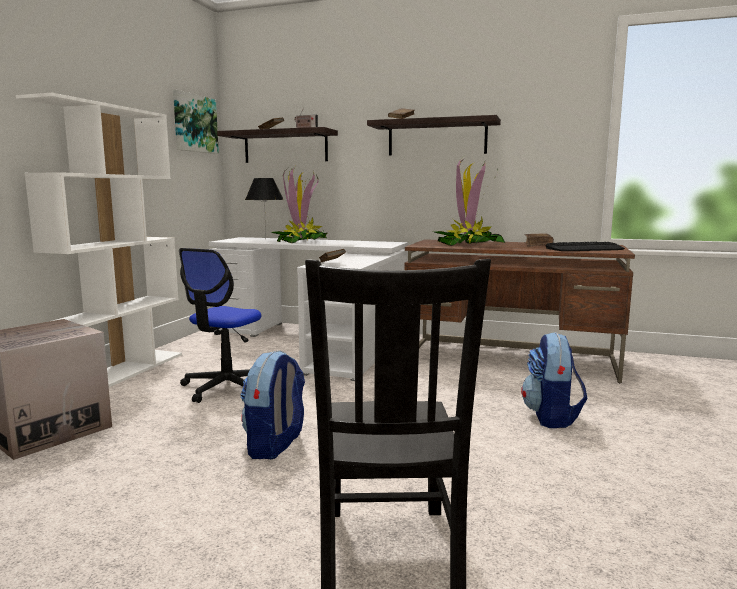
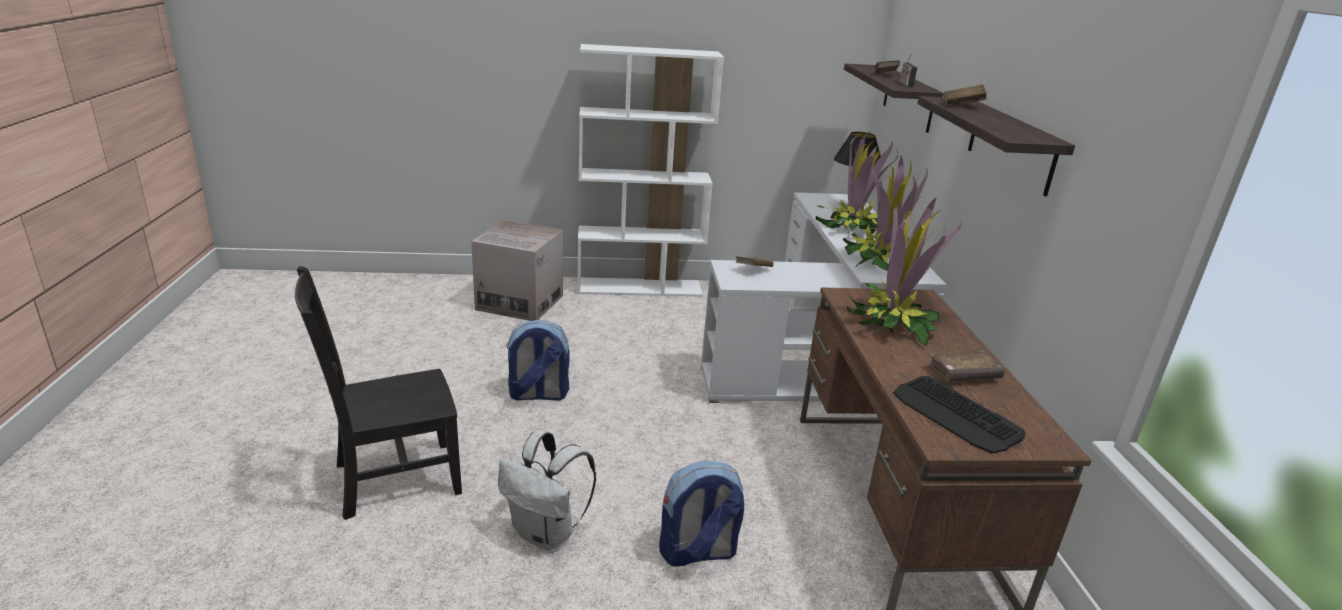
camera: 65 degrees right, 15 degrees up
picture [173,90,219,154] -> none
office chair [179,248,261,403] -> none
none -> white backpack [498,430,596,551]
none -> potted plant [843,155,928,271]

